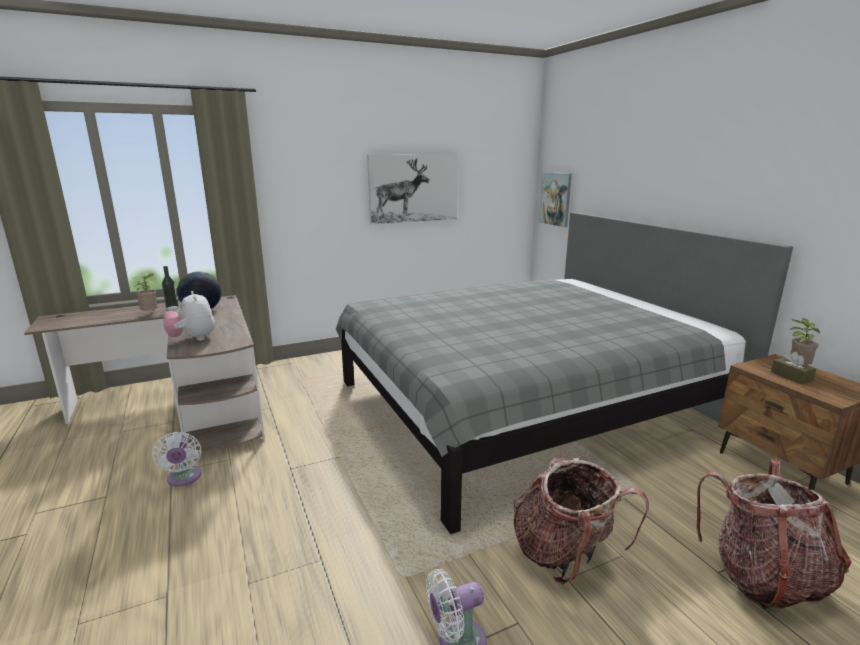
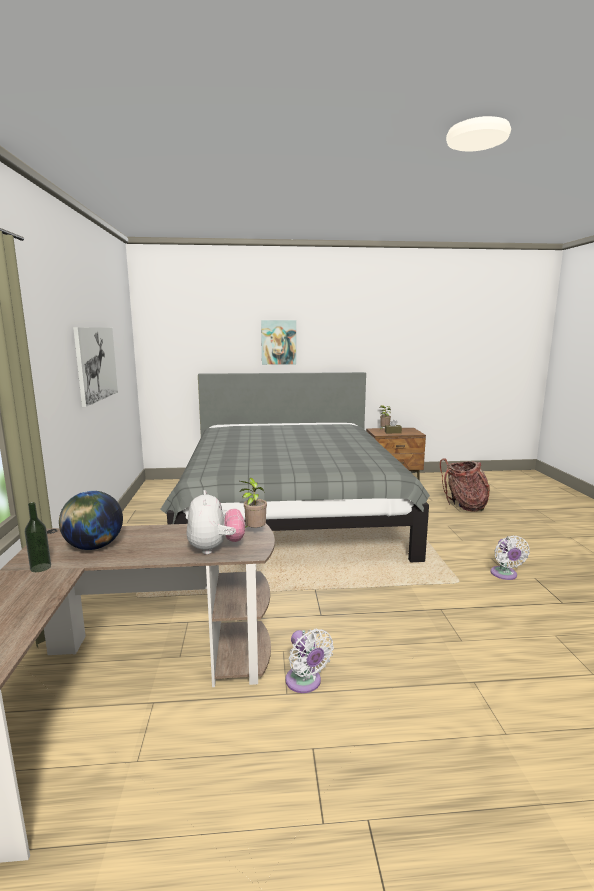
camera: 70 degrees left, 5 degrees down
potted plant [133,273,157,311] -> potted plant moved to [240,478,267,528]
white fan [152,432,202,486] -> white fan turned 60 degrees clockwise [285,629,334,693]
plush toy [163,291,215,341] -> plush toy turned 90 degrees counterclockwise [187,490,245,554]
backpack [514,458,649,584] -> none
picture [539,172,572,227] -> picture moved to [261,320,296,365]

